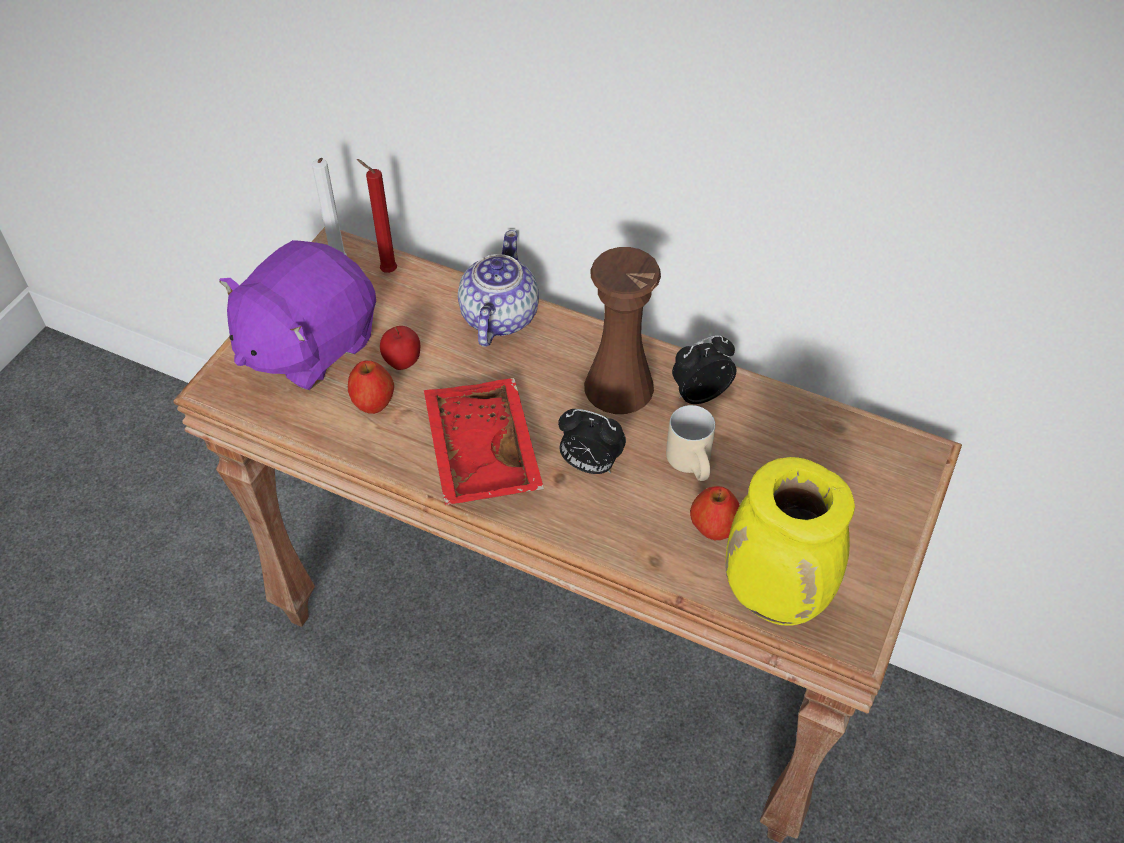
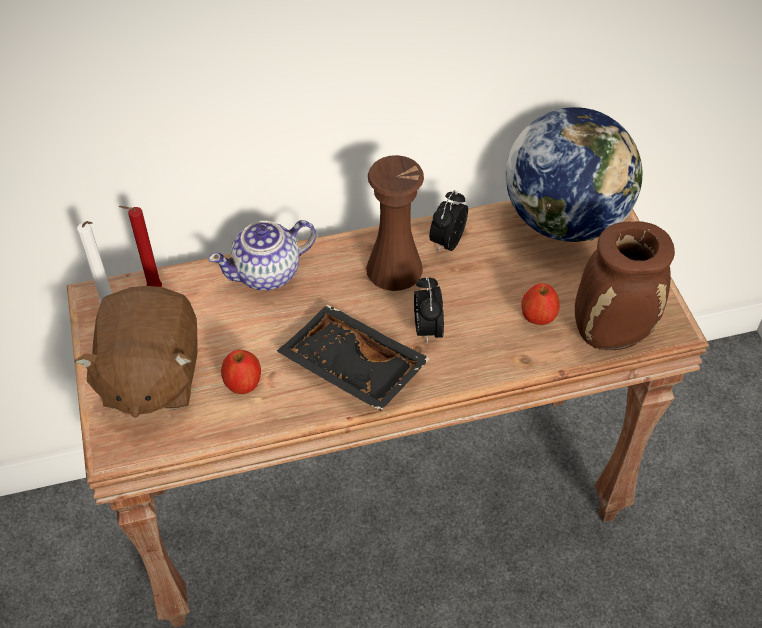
camera: 40 degrees left, 0 degrees up
purple plush toy [219,240,376,390] -> brown plush toy [75,286,198,418]
apple [380,326,420,370] -> none
red tray [424,378,544,505] -> black tray [277,305,431,411]
teapot [458,230,539,347] -> teapot turned 90 degrees counterclockwise [209,220,316,290]
alarm clock [558,409,626,474] -> alarm clock turned 105 degrees clockwise [414,277,444,344]
beige mug [666,405,715,481] -> none
yellow vase [725,457,855,626] -> brown vase [575,221,675,350]
none -> globe [506,107,642,242]

